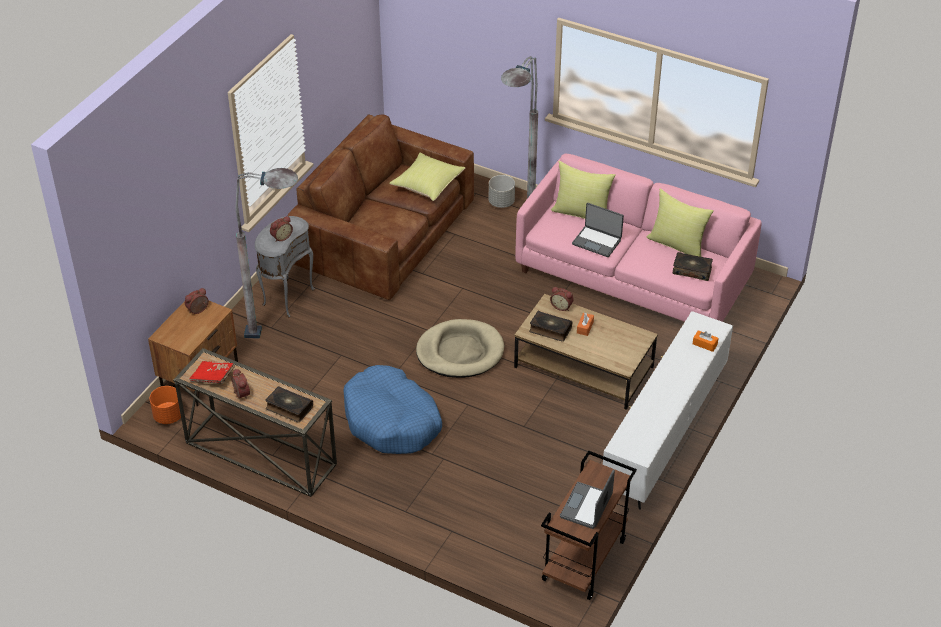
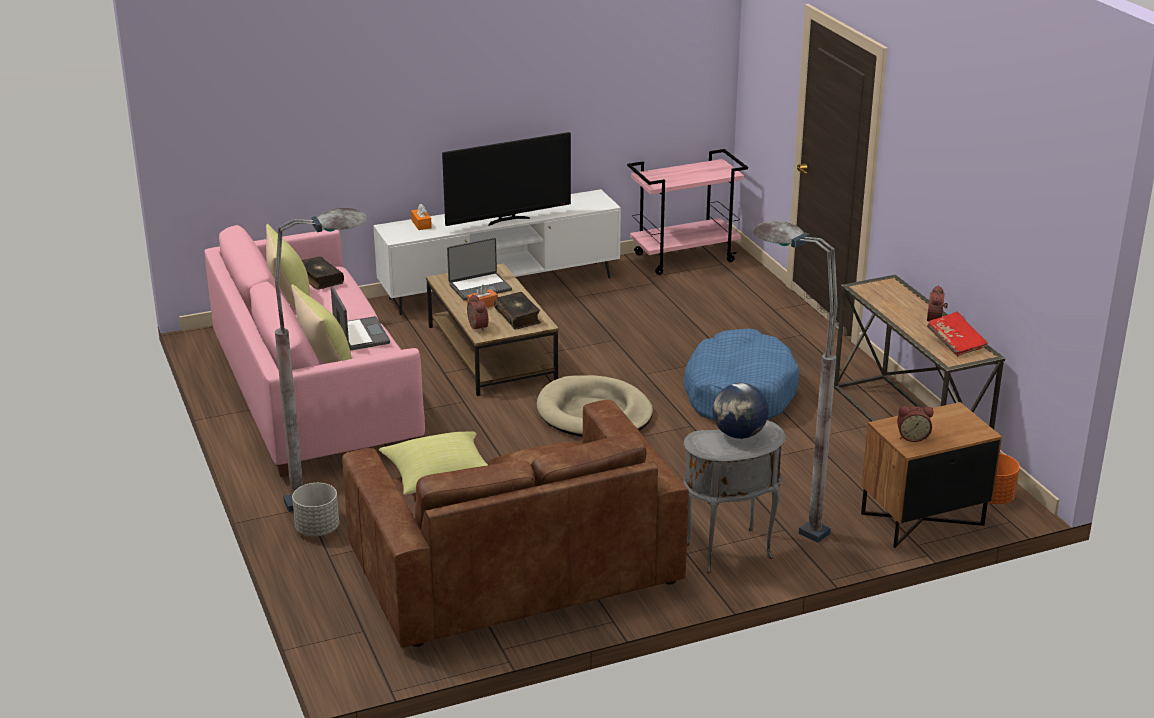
camera: 140 degrees left, 15 degrees down
book [265,386,313,423] -> none
alarm clock [270,216,293,242] -> globe [712,383,769,439]
brown cart [541,451,637,600] -> pink cart [627,149,748,275]
laptop [560,470,615,529] -> laptop moved to [447,238,512,301]
none -> television [442,132,571,226]

